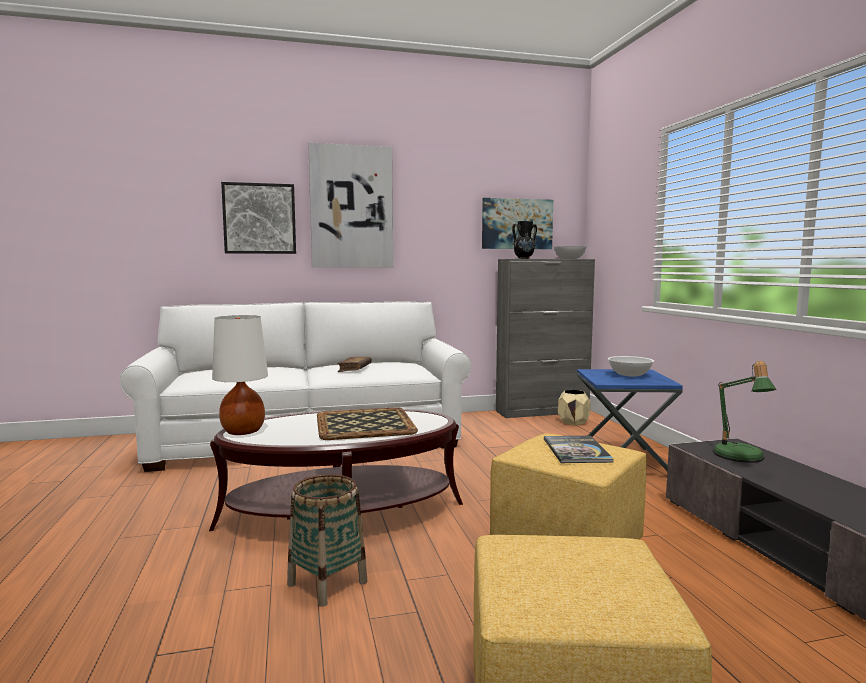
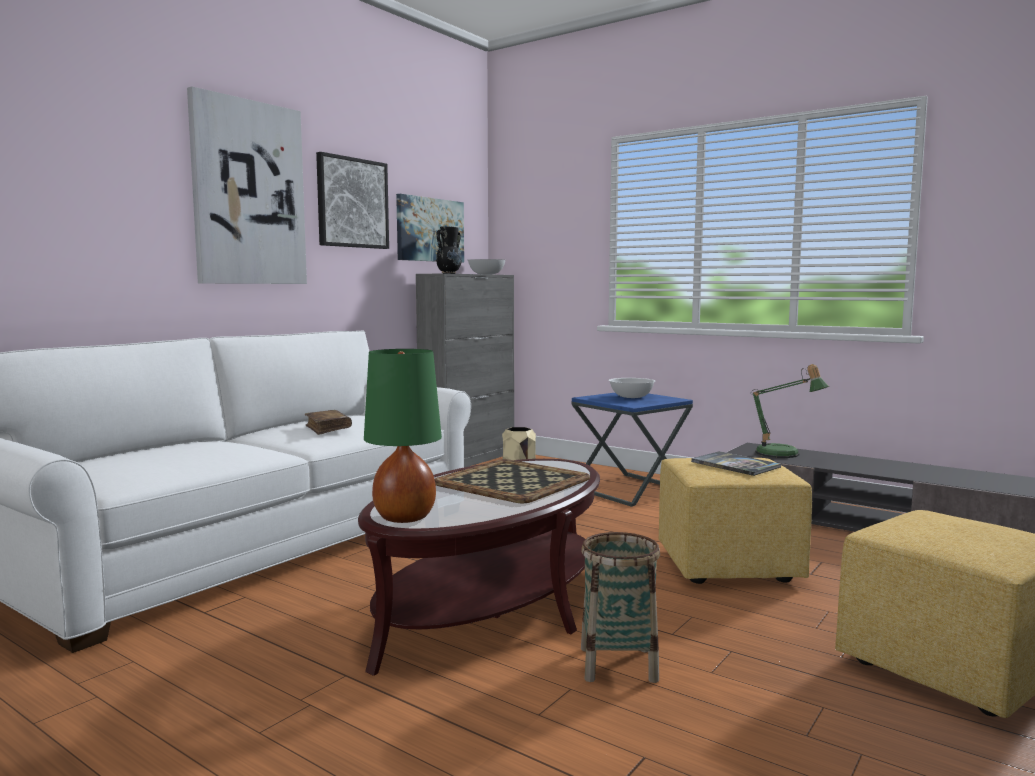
camera: 40 degrees left, 0 degrees up
white table lamp [212,315,268,435] -> green table lamp [364,349,442,523]
picture [221,182,296,254] -> picture moved to [316,152,389,249]

